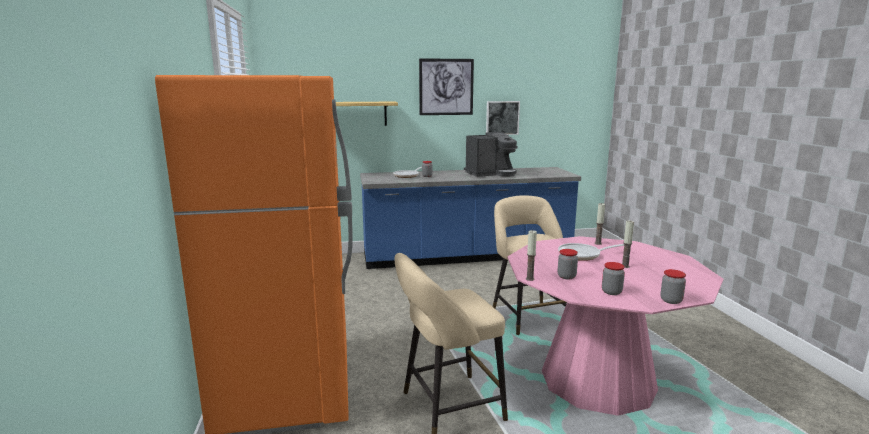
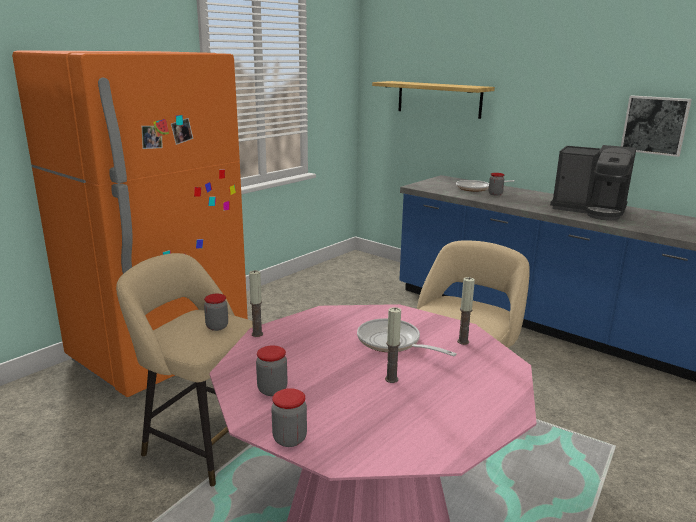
camera: 50 degrees right, 5 degrees up
picture [419,58,474,115] -> none
jar [558,249,578,279] -> jar moved to [204,294,228,331]

